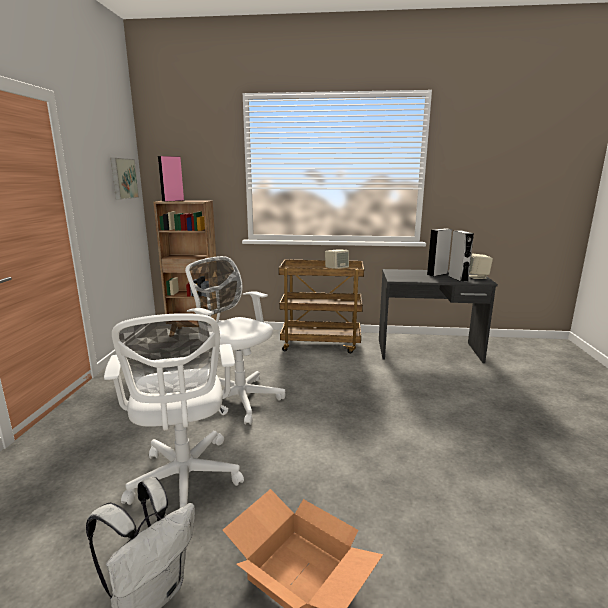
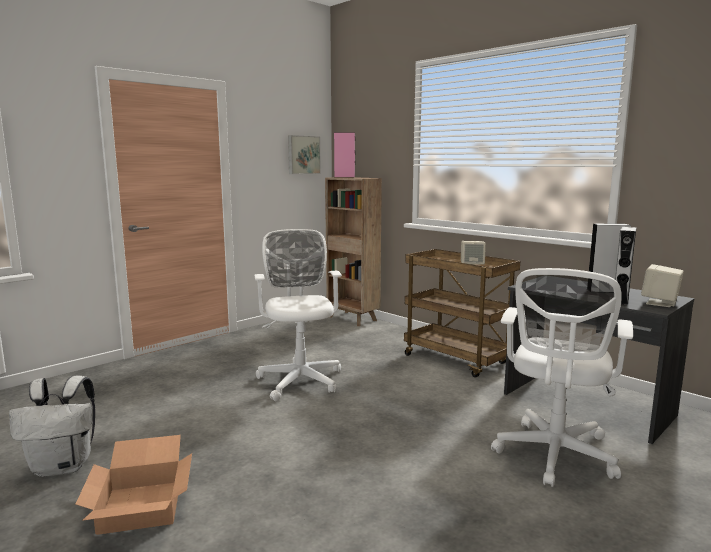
camera: 40 degrees right, 5 degrees down
white office chair [104,313,244,508] -> white office chair moved to [491,268,633,487]

